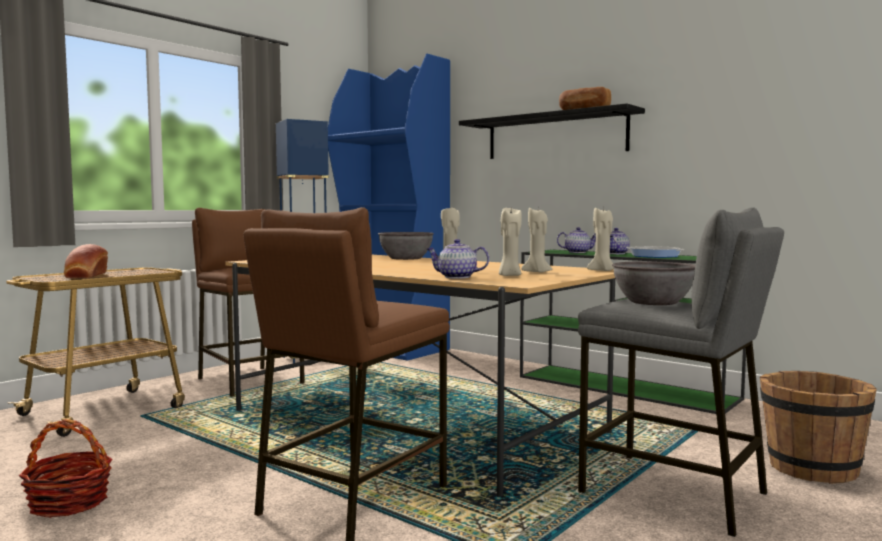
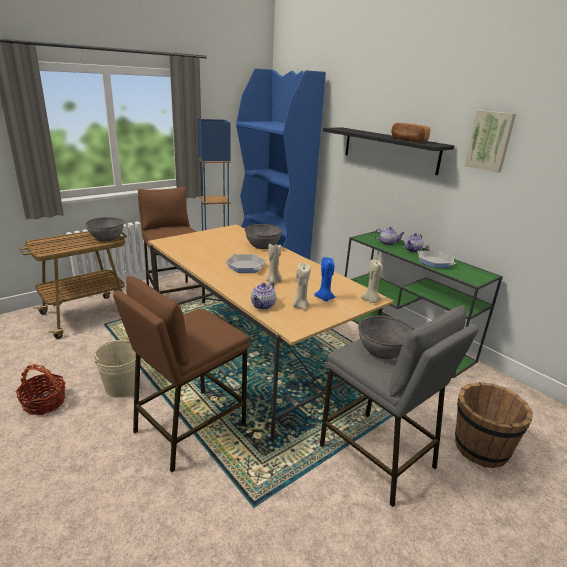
camera: 10 degrees right, 20 degrees up
bread [64,244,108,278] -> none
teapot [427,239,489,279] -> teapot turned 90 degrees counterclockwise [251,281,276,310]
beige candle [521,208,552,272] -> blue candle [314,257,335,301]
none -> grey bowl [85,217,124,241]
none -> beige bucket [94,340,141,397]
none -> frying pan [226,254,266,273]
none -> picture [465,110,516,172]

